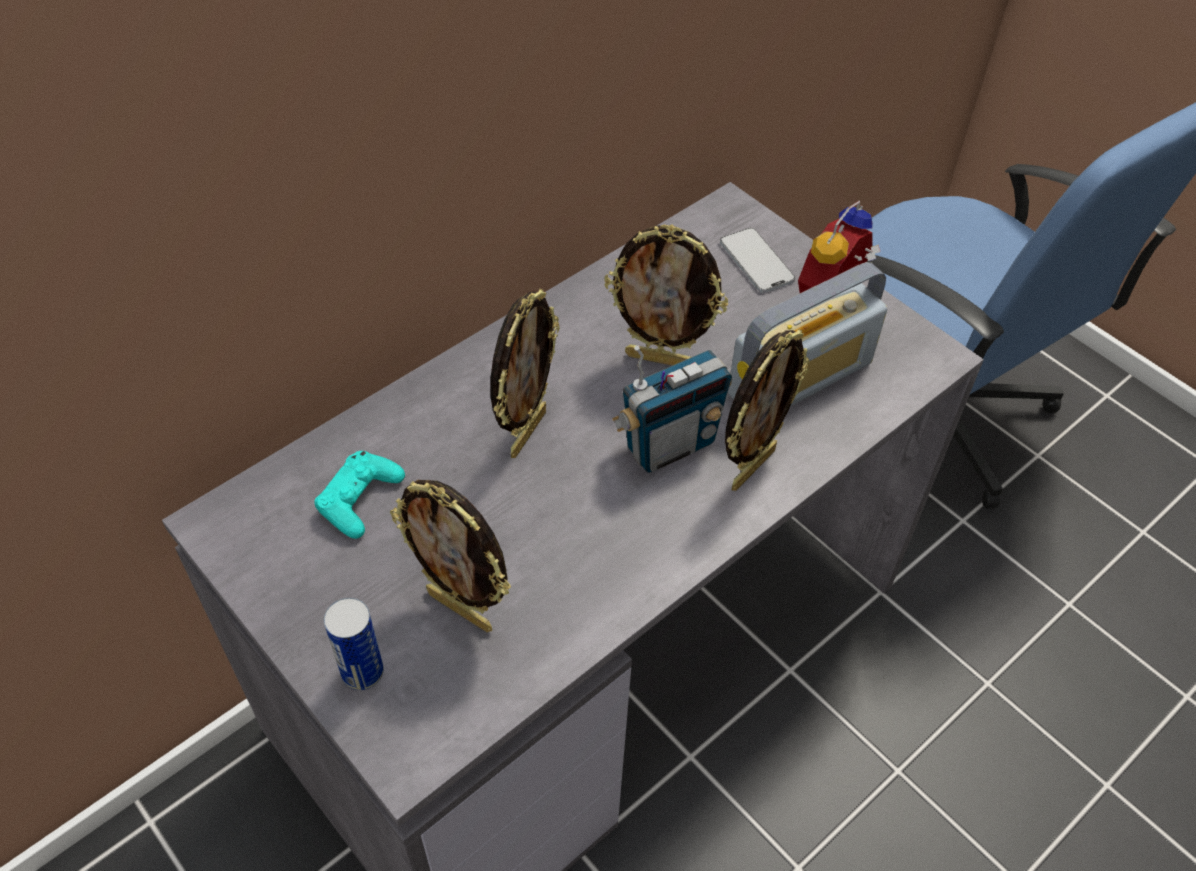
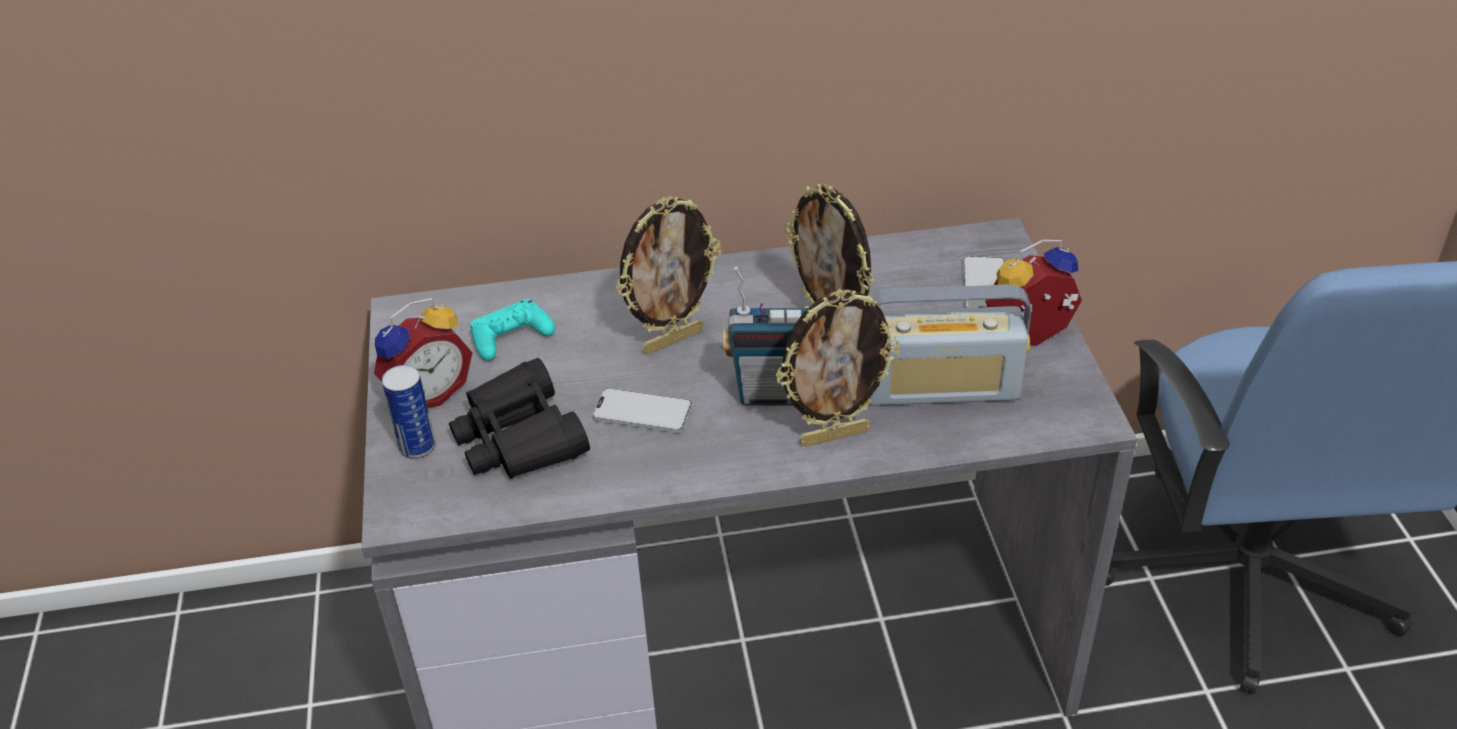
camera: 35 degrees right, 10 degrees down
picture frame [390,480,511,632] -> black binoculars [449,358,590,479]
none -> alarm clock [374,298,473,408]
none -> phone [593,388,692,433]

